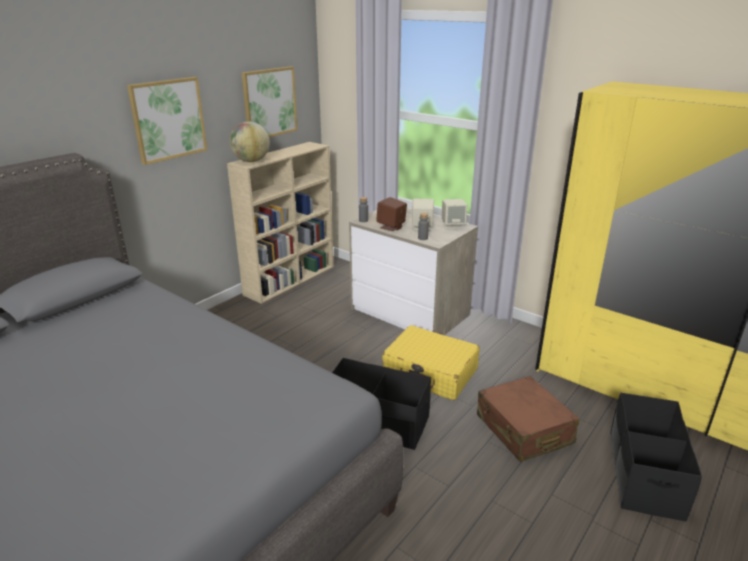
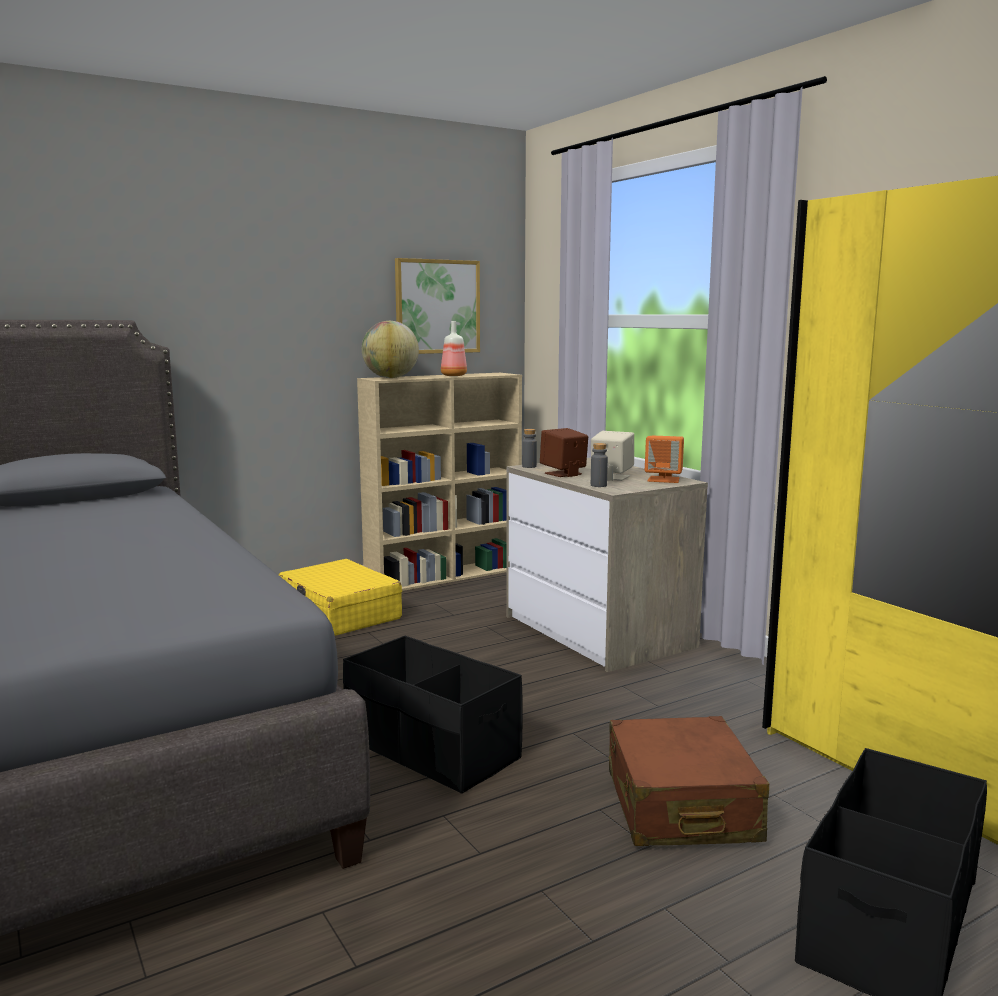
camera: 20 degrees right, 15 degrees down
picture [127,77,207,165] -> none
yellow suitcase [382,325,480,400] -> yellow suitcase moved to [278,559,402,636]
beige speaker [442,199,467,230] -> orange speaker [645,436,684,483]
none -> bottle [441,321,467,376]

